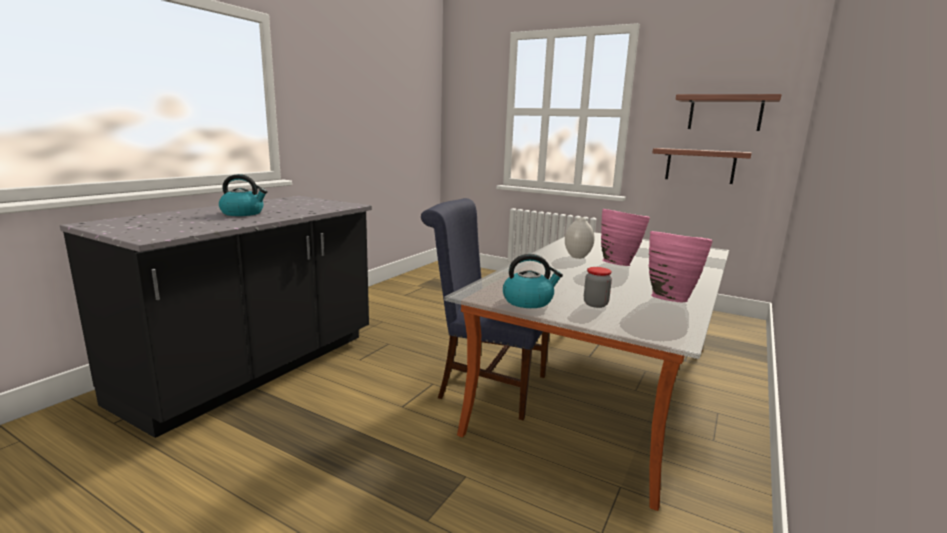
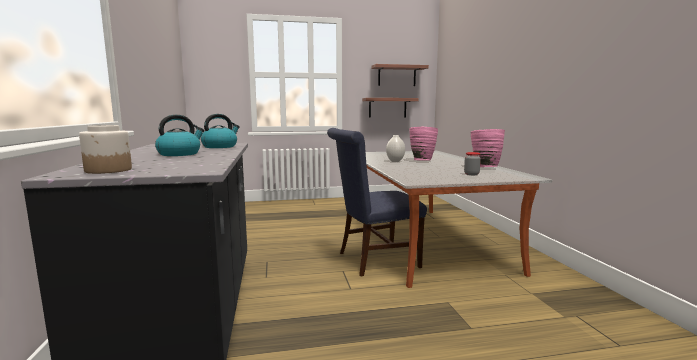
camera: 40 degrees left, 5 degrees down
kettle [503,254,563,308] -> kettle moved to [201,114,240,148]
none -> jar [79,125,132,174]

